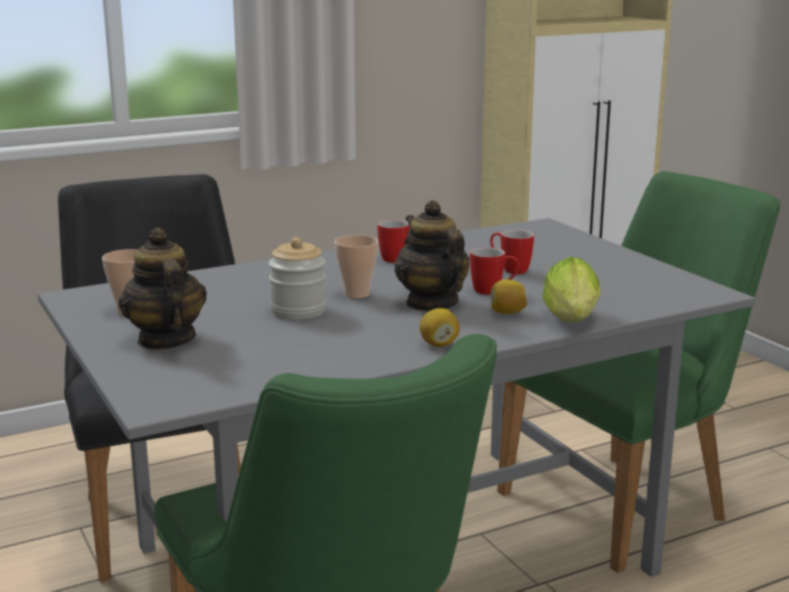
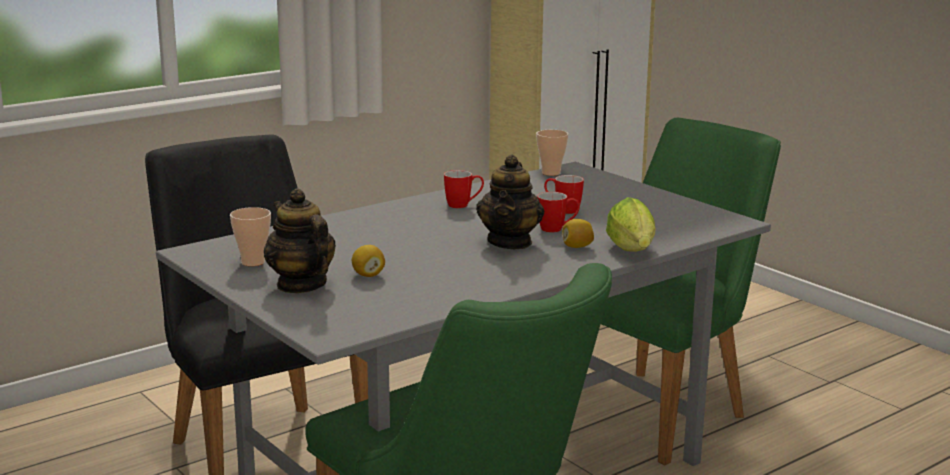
camera: 10 degrees left, 0 degrees up
jar [269,237,326,319] -> none
cup [334,235,378,299] -> cup moved to [536,130,568,176]
teapot [394,200,470,311] -> teapot turned 135 degrees counterclockwise [476,155,544,249]
lemon [420,308,460,347] -> lemon moved to [352,245,385,277]

